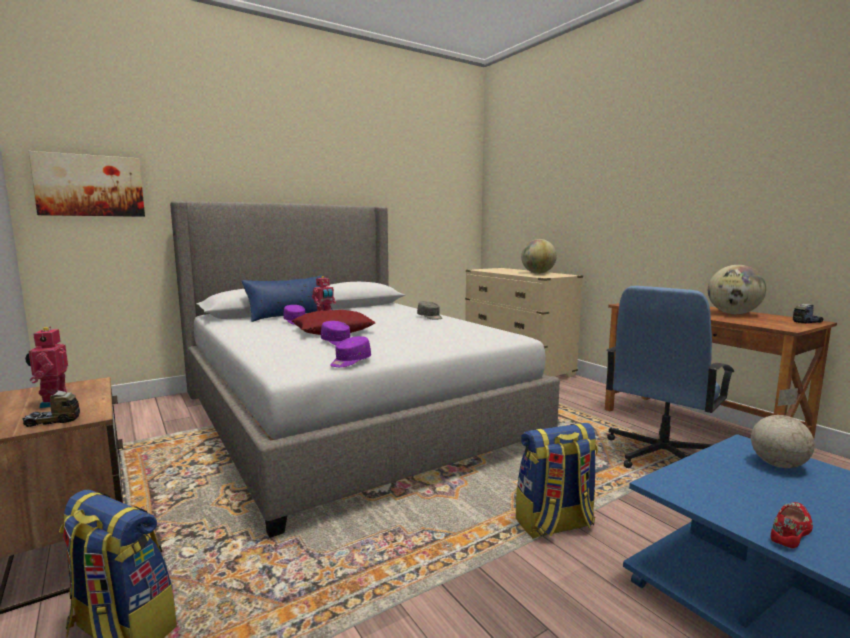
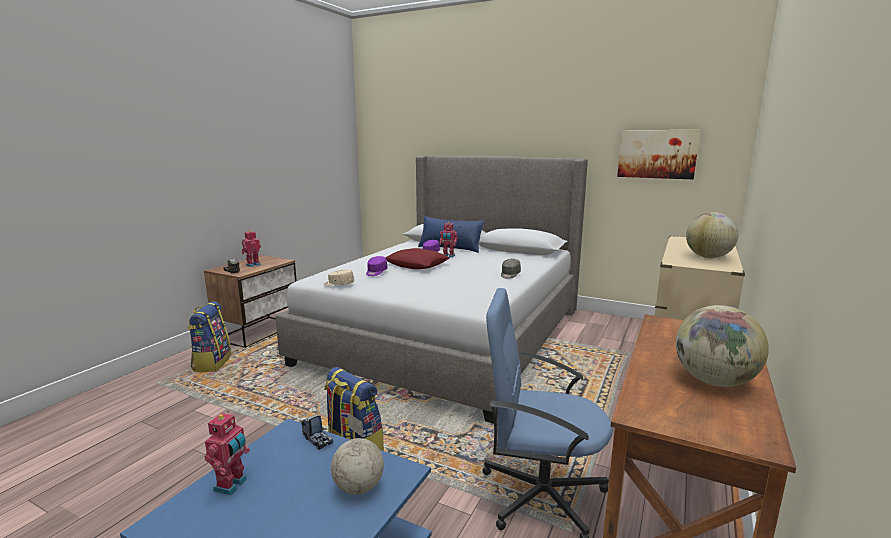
camera: 60 degrees right, 5 degrees up
picture [28,151,145,217] -> picture moved to [617,130,700,179]
purple cap [330,336,371,367] -> beige cap [323,269,354,286]
red shoe [771,502,813,548] -> toy robot [204,410,250,495]
toy truck [793,303,824,323] -> toy truck moved to [301,414,333,450]

